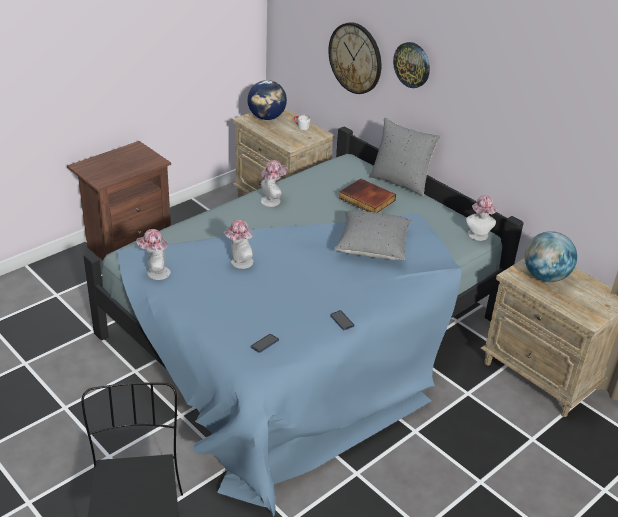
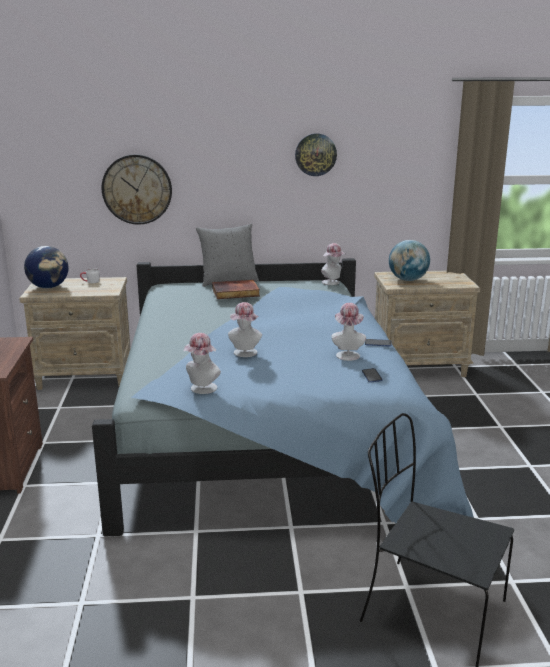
camera: 50 degrees left, 15 degrees down
hat [261,160,287,207] -> hat moved to [331,303,366,361]
grey pillow [334,211,412,260] -> none
wall clock [393,42,430,88] -> wall clock moved to [295,133,337,176]

